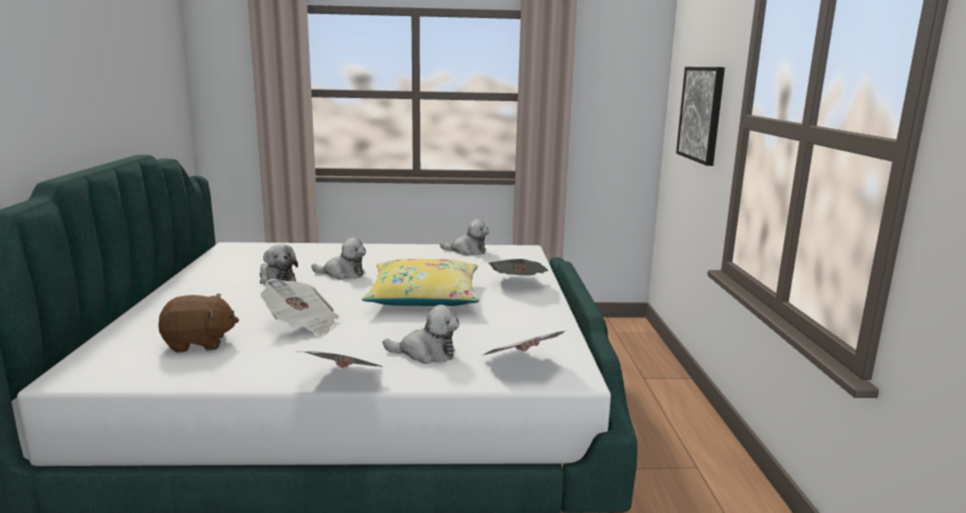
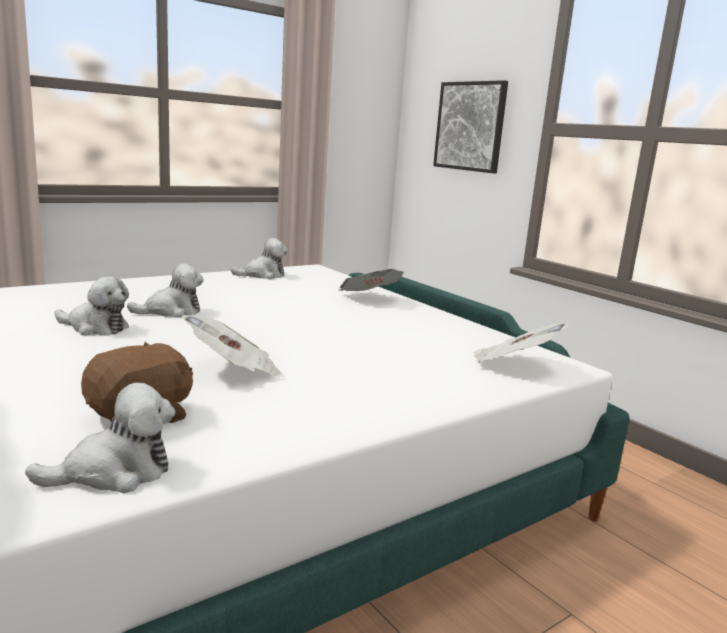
camera: 35 degrees left, 0 degrees up
newspaper [295,351,383,368] -> none
yellow pillow [362,259,479,306] -> none
plush toy [383,305,459,364] -> plush toy moved to [25,383,175,493]

